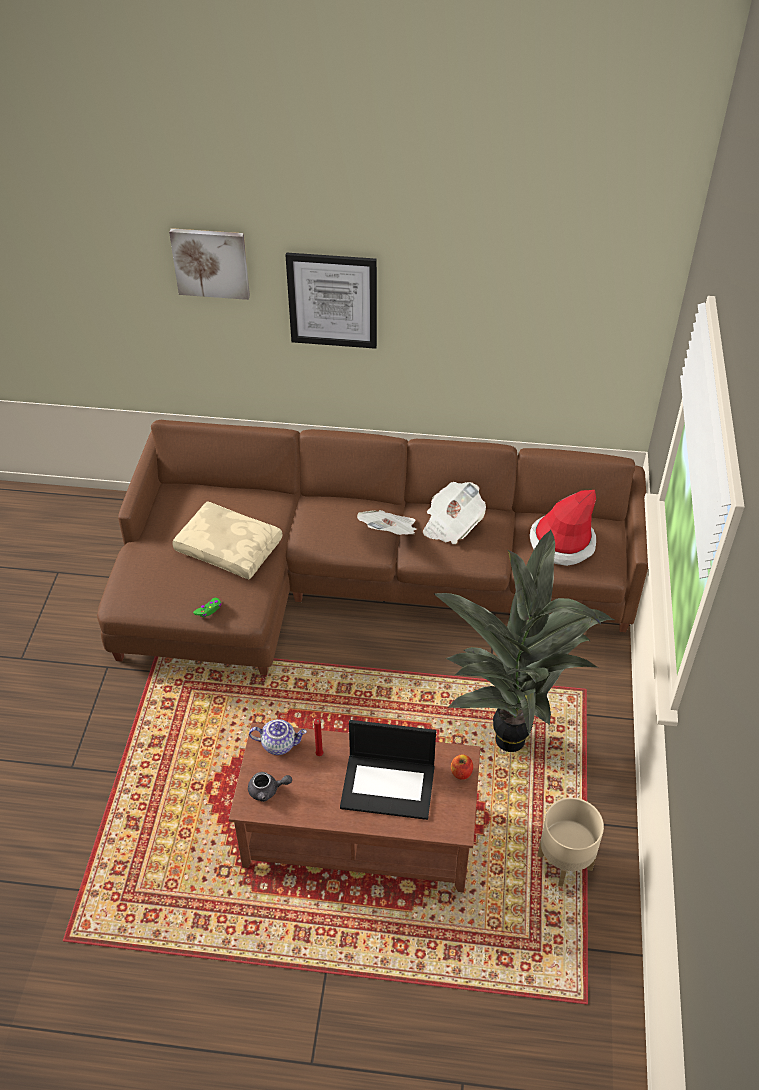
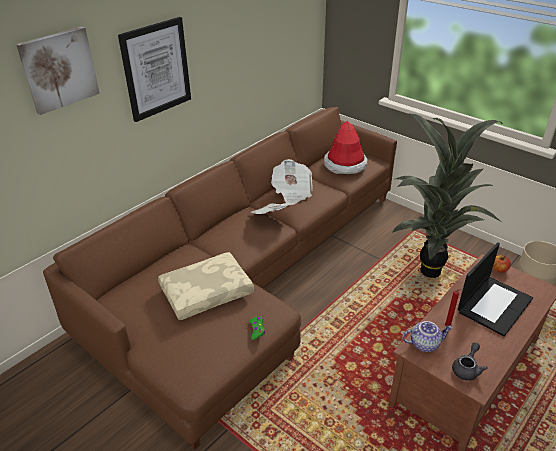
camera: 55 degrees left, 10 degrees down
teapot [249,719,307,755] -> teapot turned 45 degrees clockwise [402,321,453,352]

